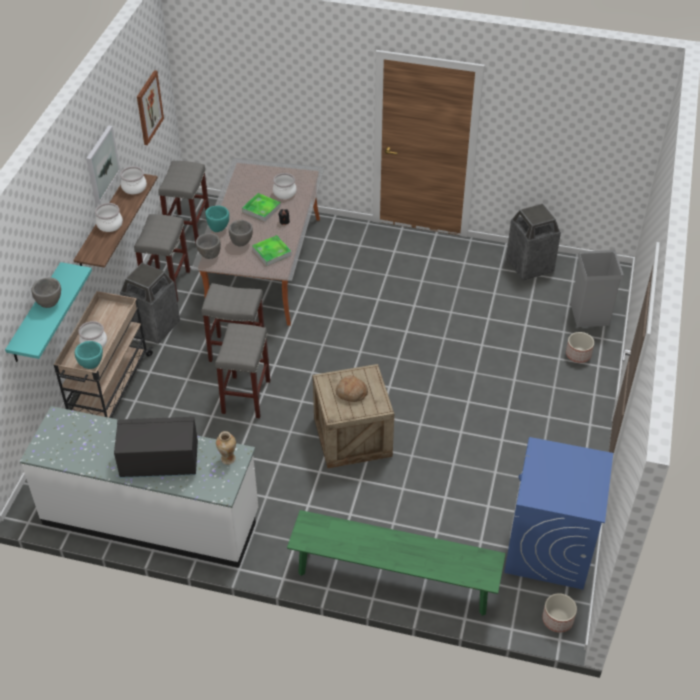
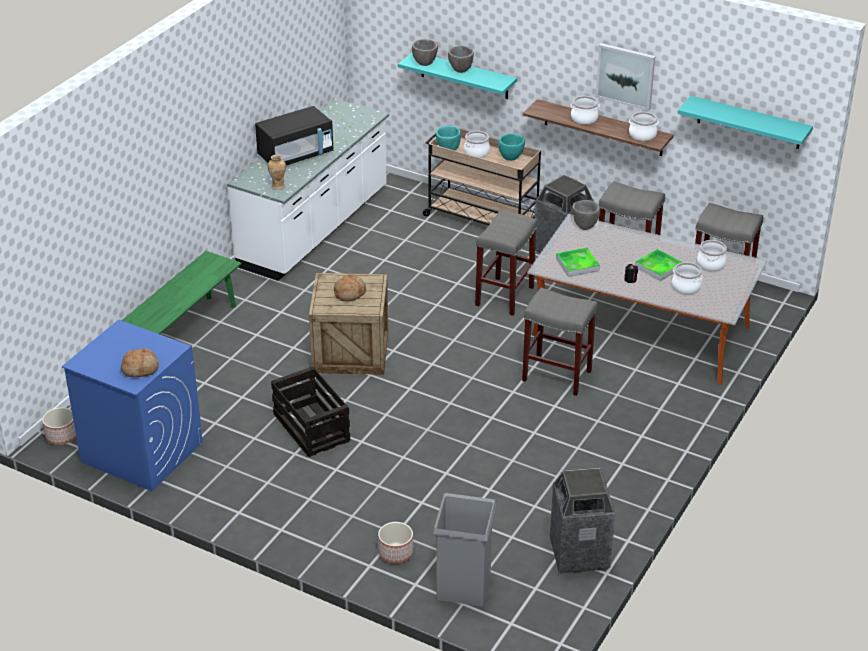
camera: 105 degrees right, 10 degrees down
black microwave [114,417,198,478] -> black microwave turned 45 degrees clockwise [255,106,333,165]
picture [137,70,164,145] -> turquoise shelf [677,96,813,149]
turquoise bowl [205,206,229,232] -> turquoise bowl moved to [499,134,525,161]
grey stool [215,323,270,418] -> grey stool moved to [522,288,598,396]
grey bowl [229,220,253,246] -> grey bowl moved to [412,39,438,66]
none -> bread [121,348,159,378]
none -> crate [271,366,350,457]
none -> cooking pot [697,240,727,271]

